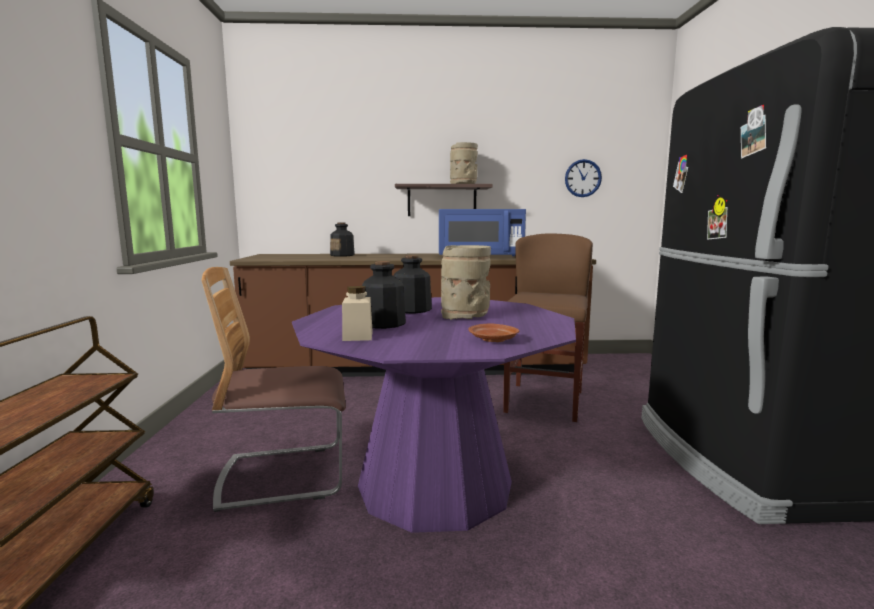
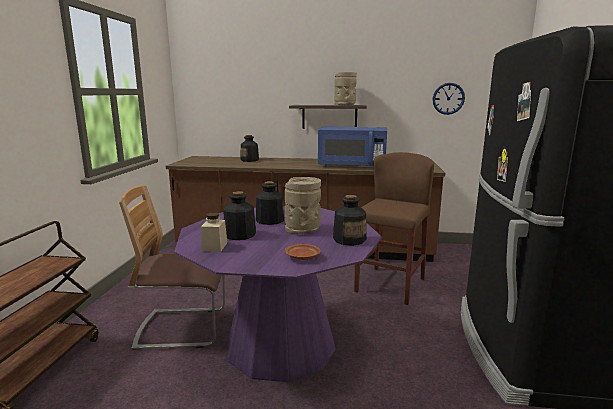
camera: 10 degrees right, 5 degrees up
none -> bottle [333,195,367,246]

